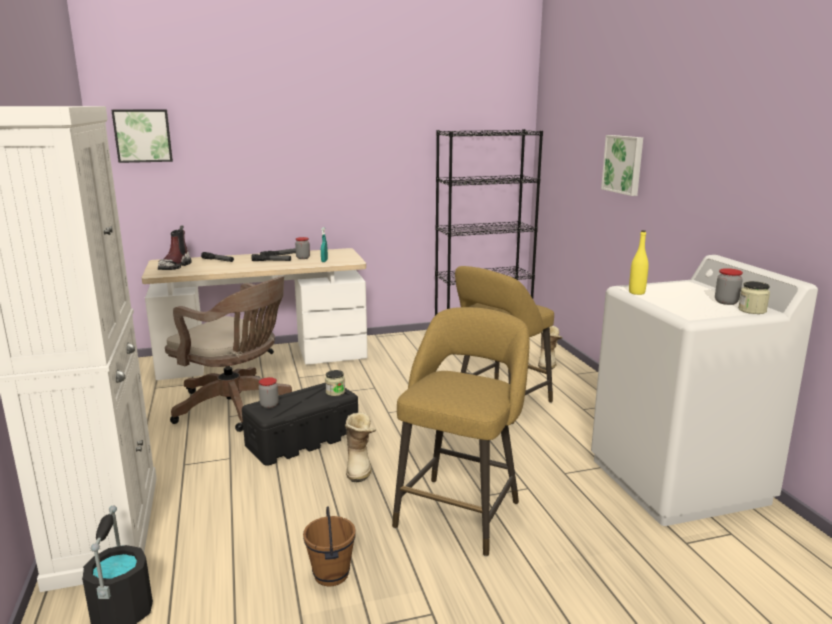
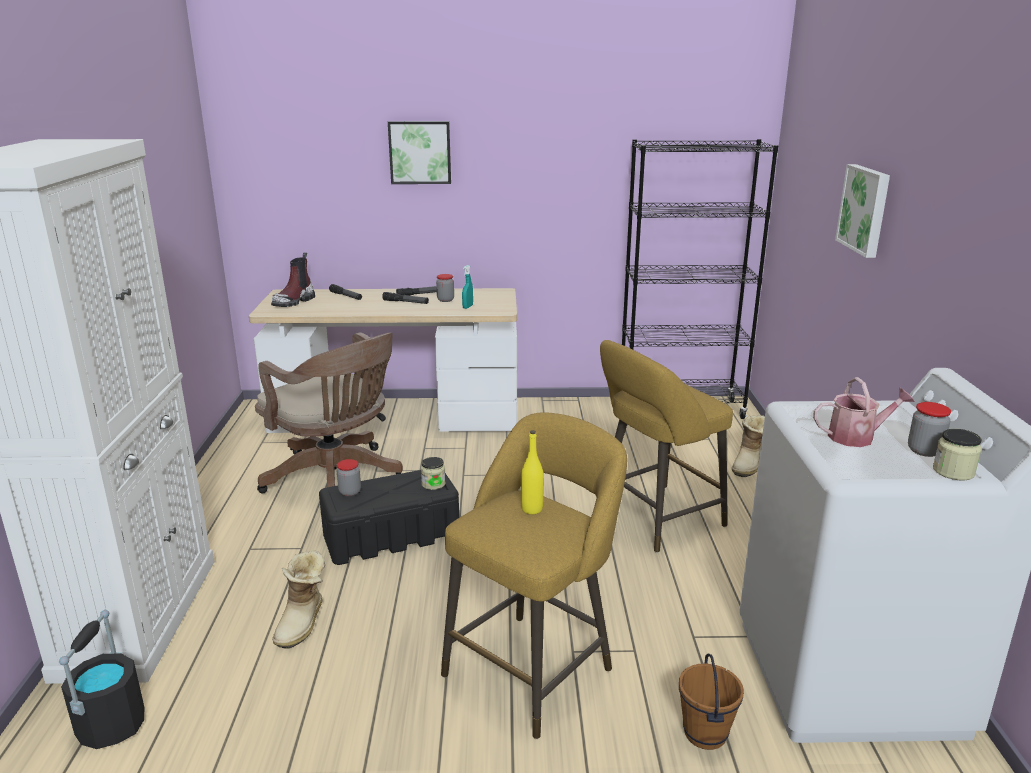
camera: 15 degrees right, 5 degrees up
picture [111,110,173,163] -> picture moved to [388,121,451,184]
brown bucket [303,506,356,586] -> brown bucket moved to [679,653,744,750]
boot [345,412,376,482] -> boot moved to [272,550,326,649]
yellow bottle [629,230,649,295] -> yellow bottle moved to [521,430,544,514]
none -> watering can [813,377,915,447]

